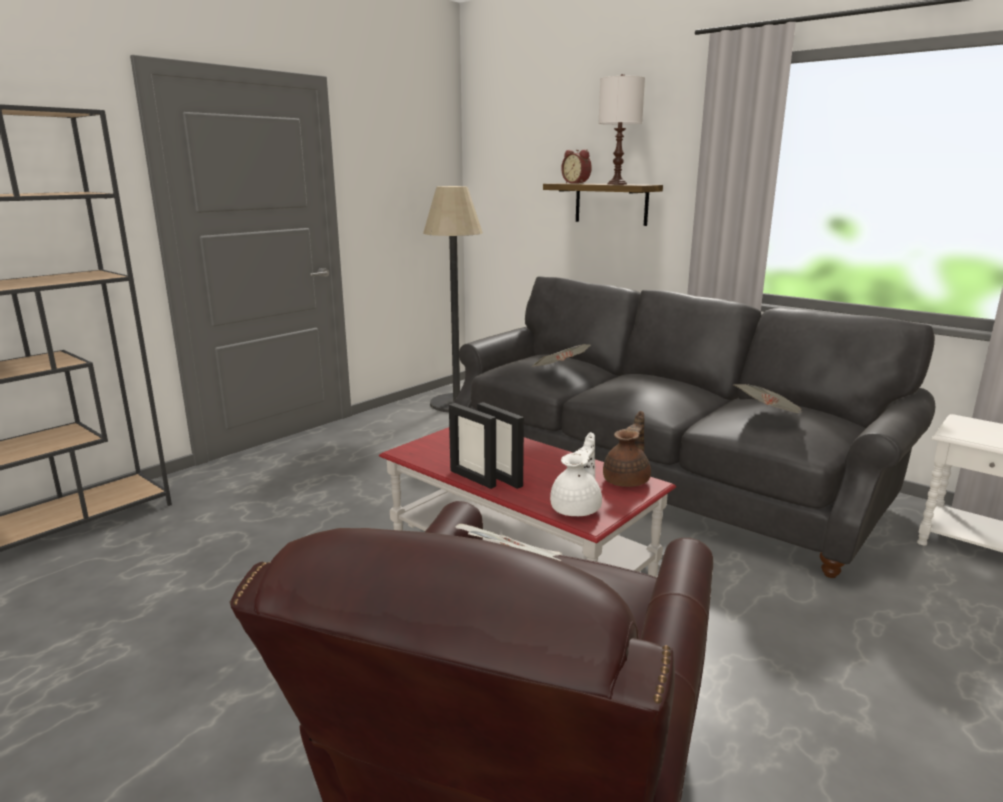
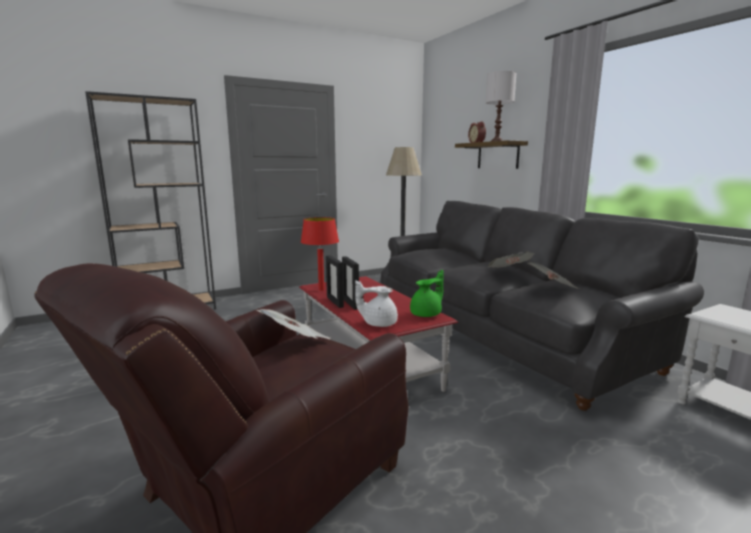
camera: 20 degrees right, 5 degrees down
newspaper [532,344,591,367] -> newspaper moved to [488,252,534,268]
white teapot [550,432,602,516] -> white teapot turned 135 degrees counterclockwise [355,280,398,327]
brown teapot [603,411,651,487] -> green teapot [410,270,444,317]
none -> red table lamp [301,217,339,291]

